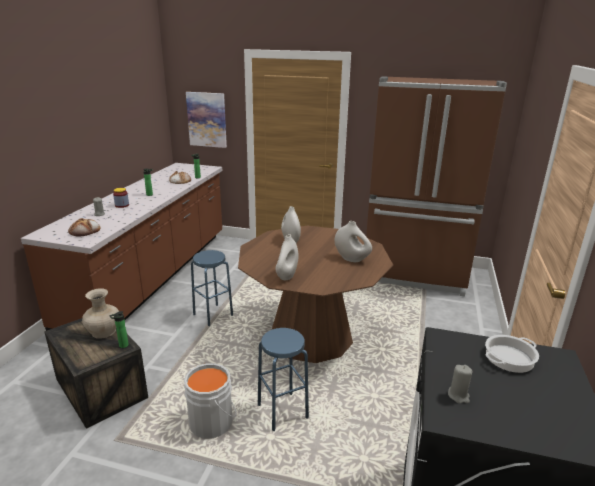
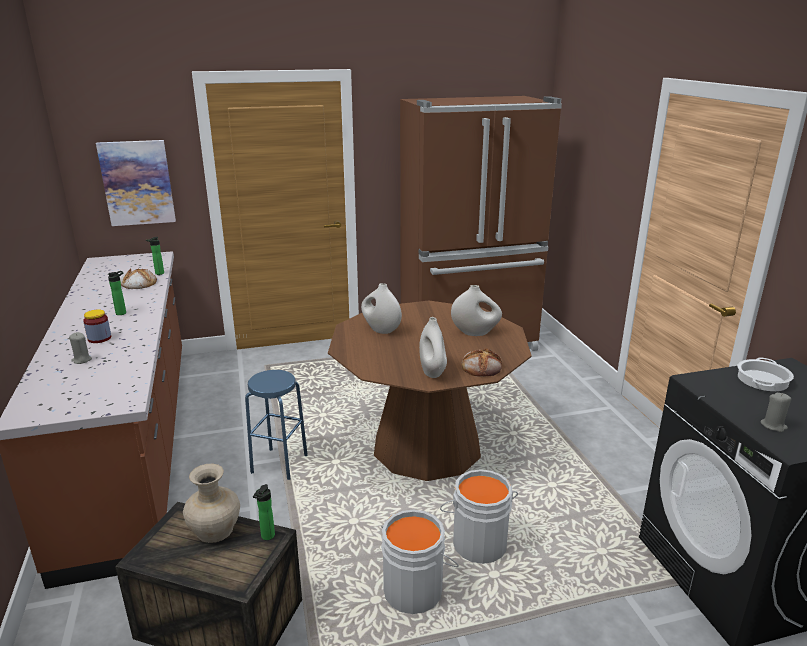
camera: 30 degrees left, 0 degrees up
bread [68,218,101,236] -> bread moved to [462,348,502,377]
blue stool [258,328,309,431] -> grey bucket [440,469,518,564]

